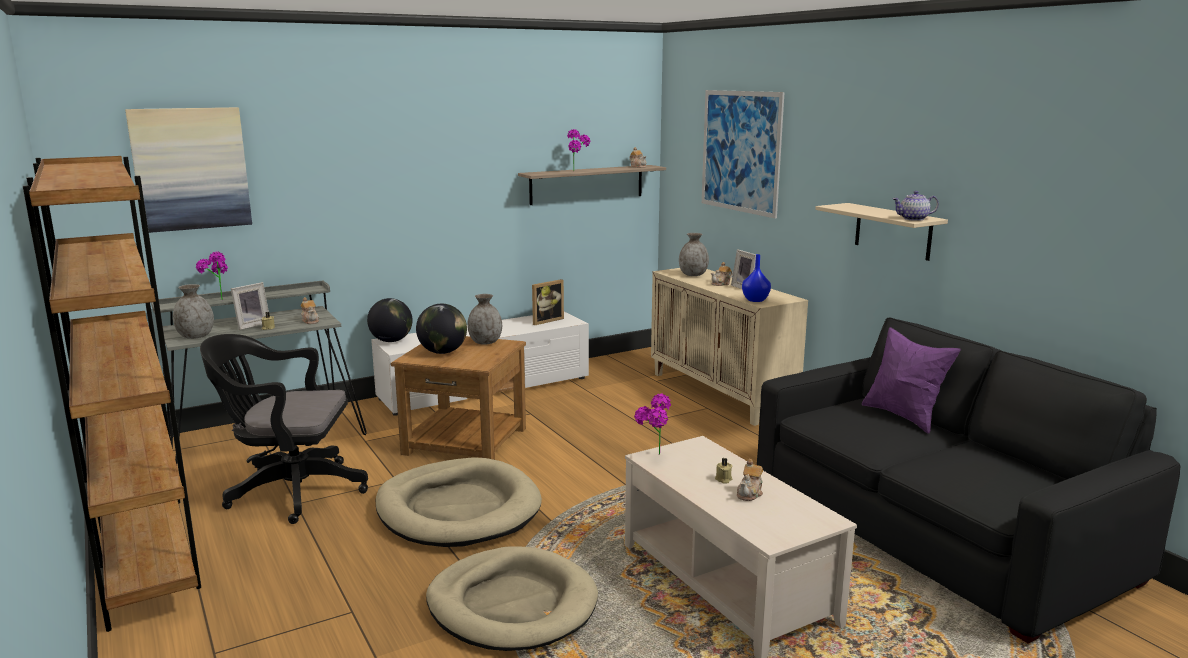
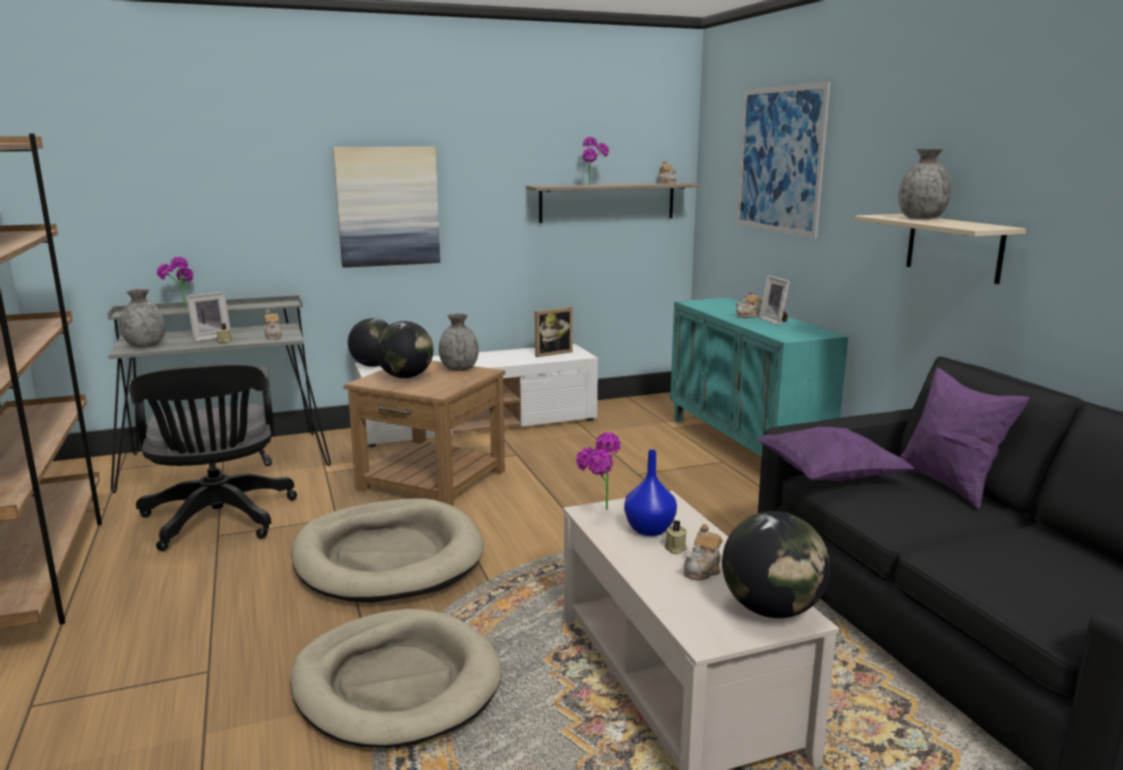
camera: 10 degrees right, 0 degrees up
picture [125,107,252,233] -> picture moved to [333,147,440,268]
black office chair [200,334,368,524] -> black office chair turned 120 degrees counterclockwise [129,364,297,551]
beige cabinet [651,268,808,426] -> turquoise cabinet [670,297,848,457]
grey vase [679,233,709,276] -> grey vase moved to [898,149,951,219]
blue vase [742,254,771,302] -> blue vase moved to [624,450,677,536]
teapot [892,191,939,221] -> none
none -> globe [722,511,830,618]
none -> purple pillow [757,427,914,482]

